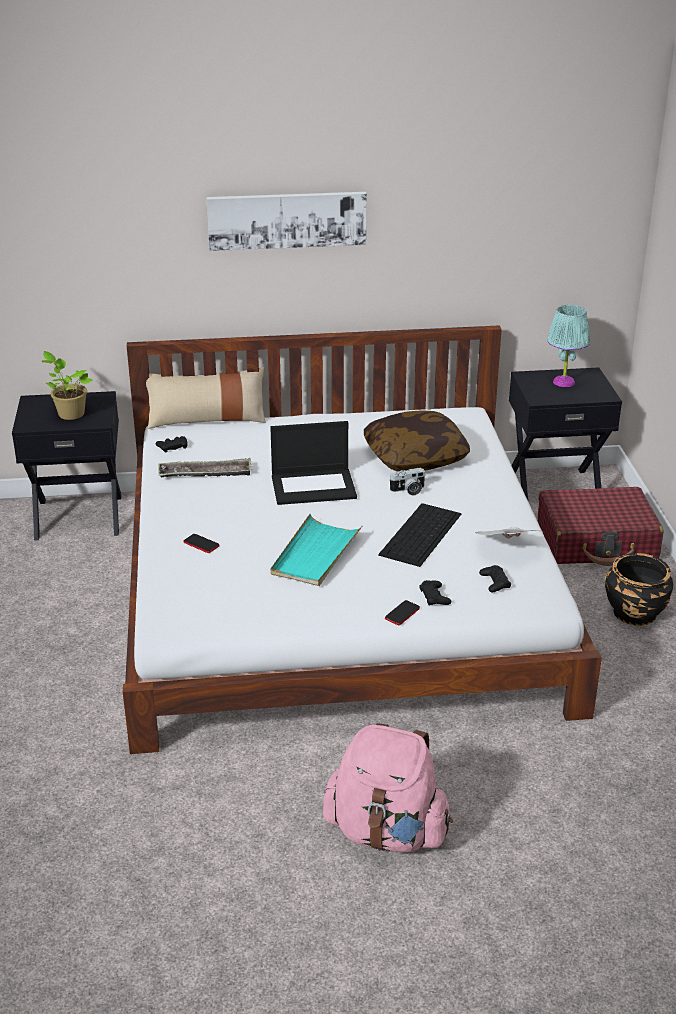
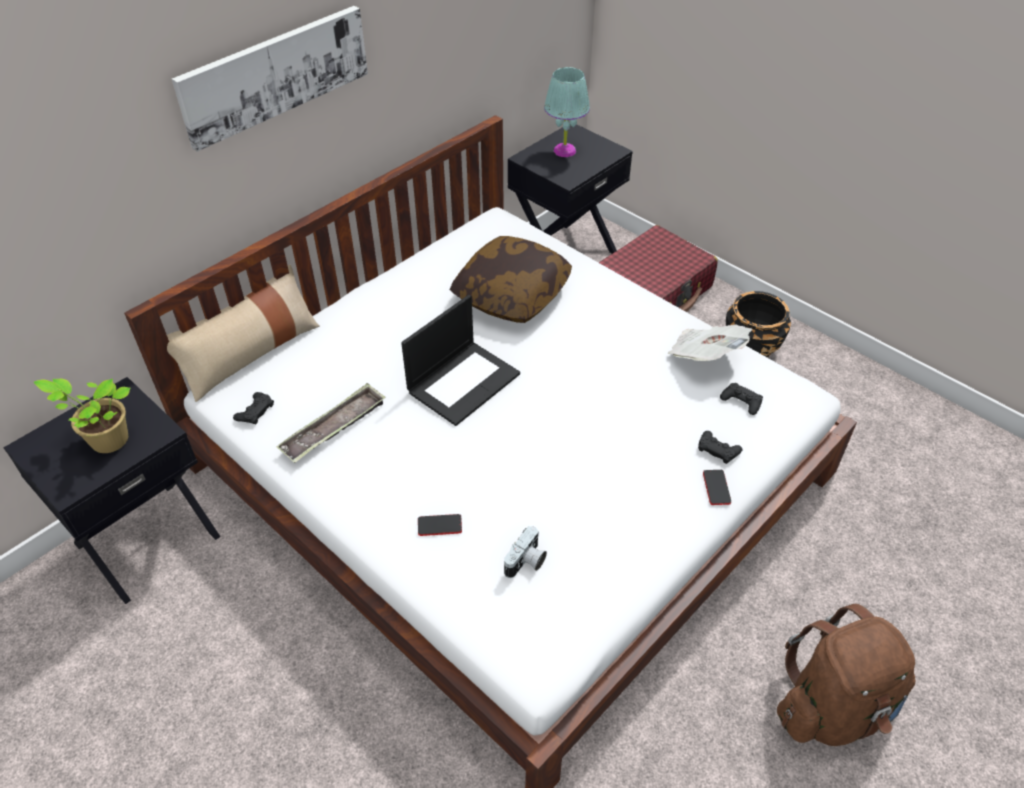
camera: 40 degrees left, 15 degrees up
turquoise tray [270,514,363,586] -> none
pink backpack [323,723,453,853] -> brown backpack [777,604,915,746]
keyboard [378,503,462,567] -> none
camera [390,468,425,495] -> camera moved to [504,526,547,578]

